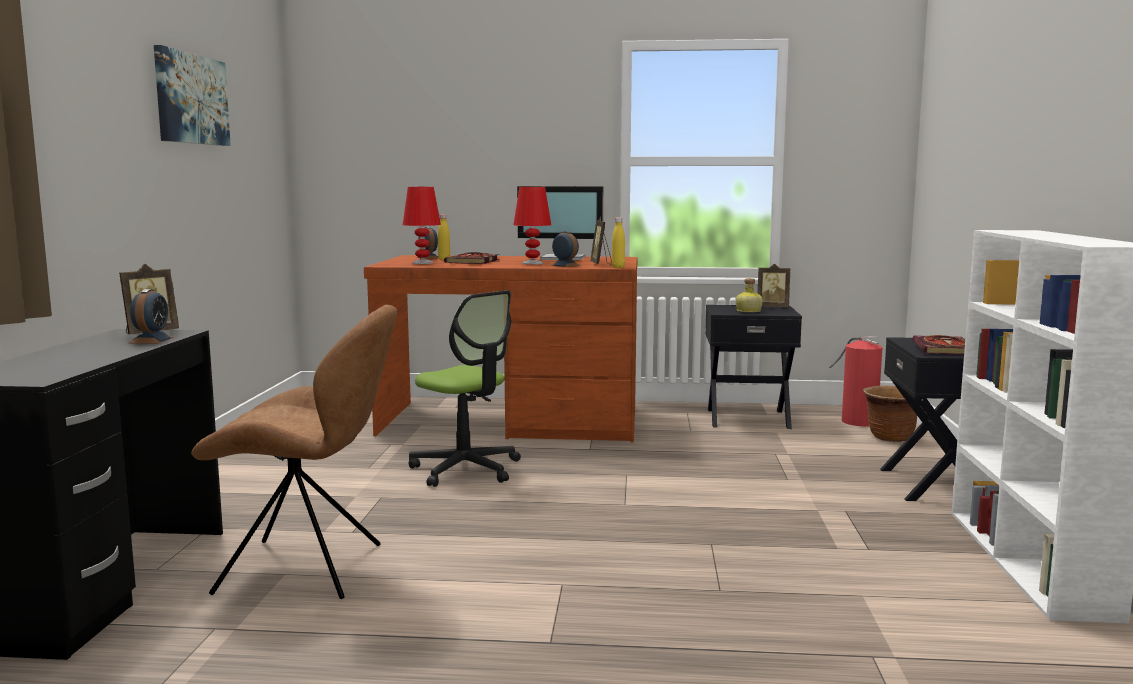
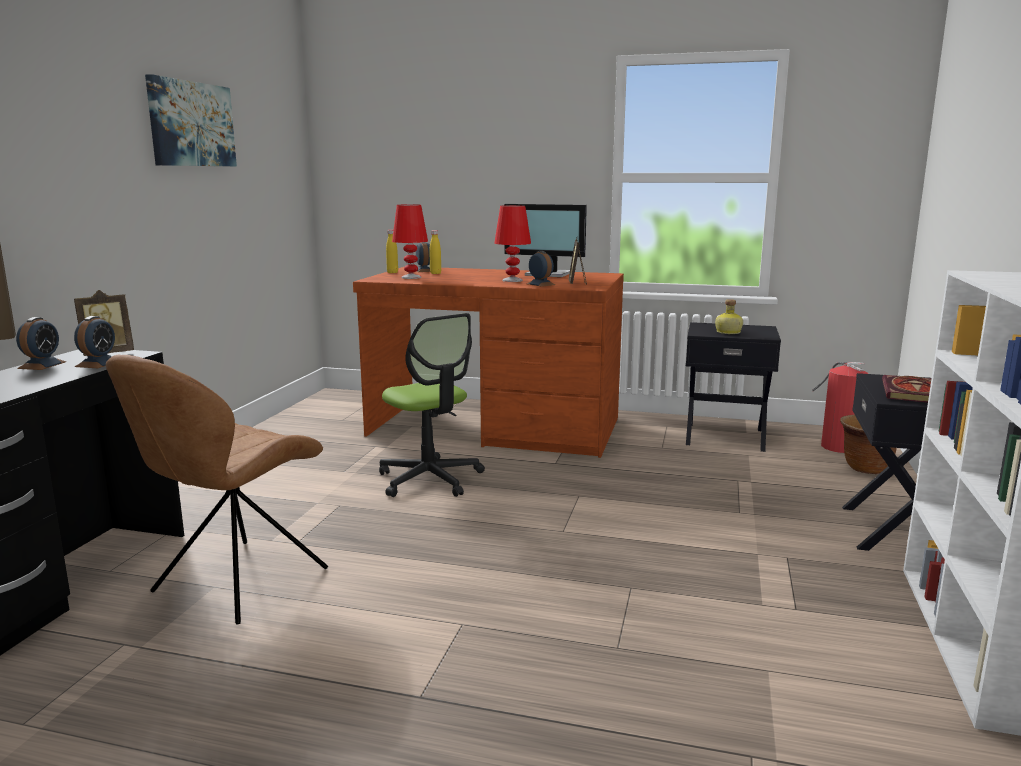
camera: 10 degrees right, 5 degrees up
brown chair [191,305,397,599] -> brown chair turned 105 degrees clockwise [106,355,328,625]
book [444,252,500,264] -> none
yellow bottle [612,218,625,268] -> yellow bottle moved to [386,230,398,273]
picture frame [757,264,790,307] -> none
none -> alarm clock [16,317,66,370]

